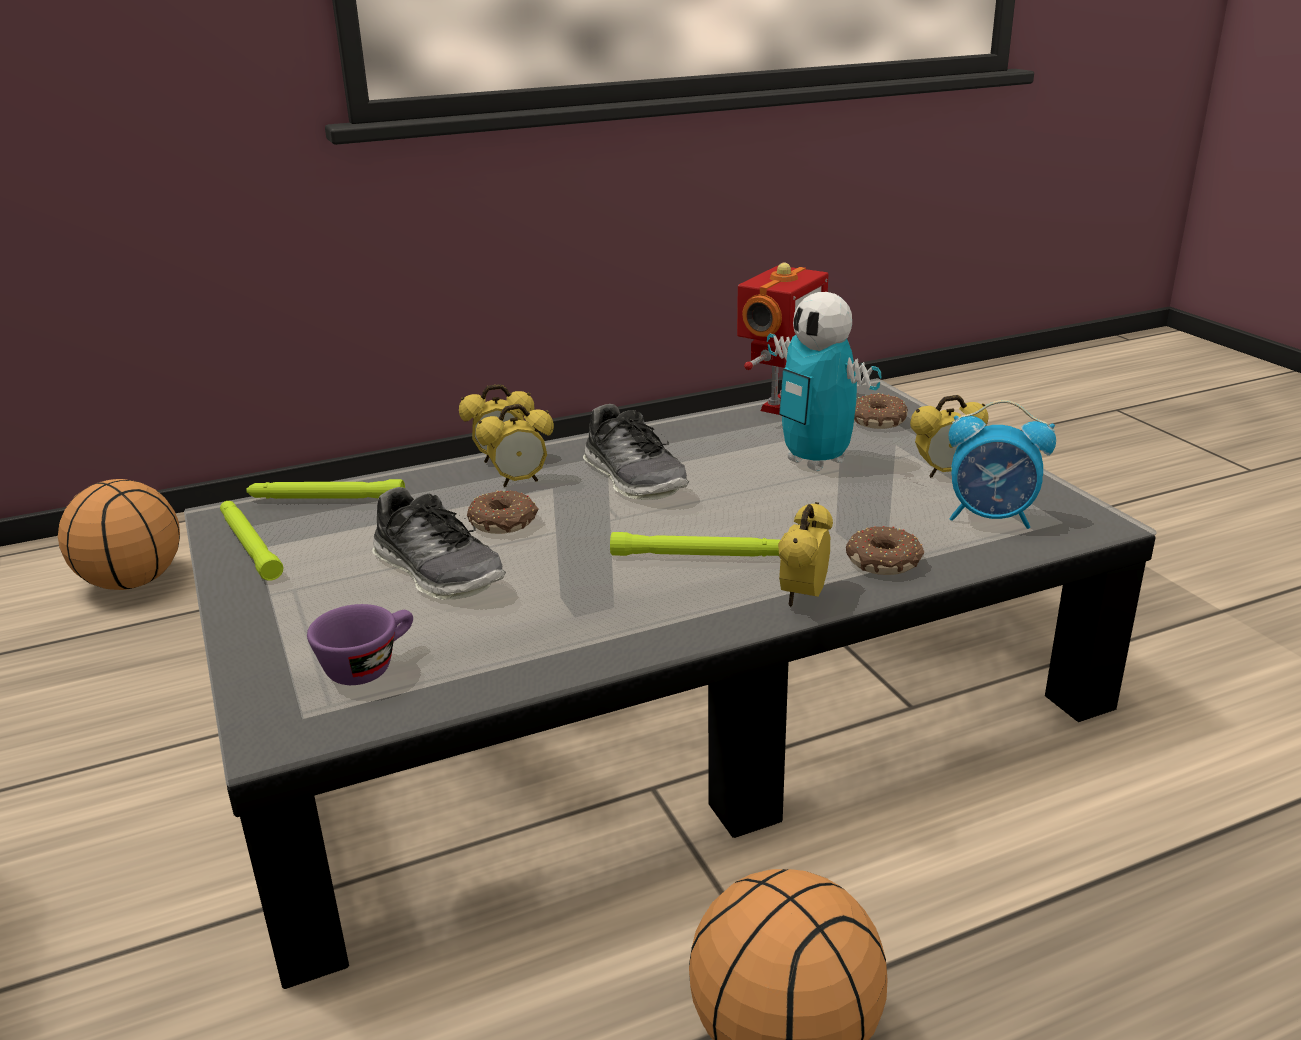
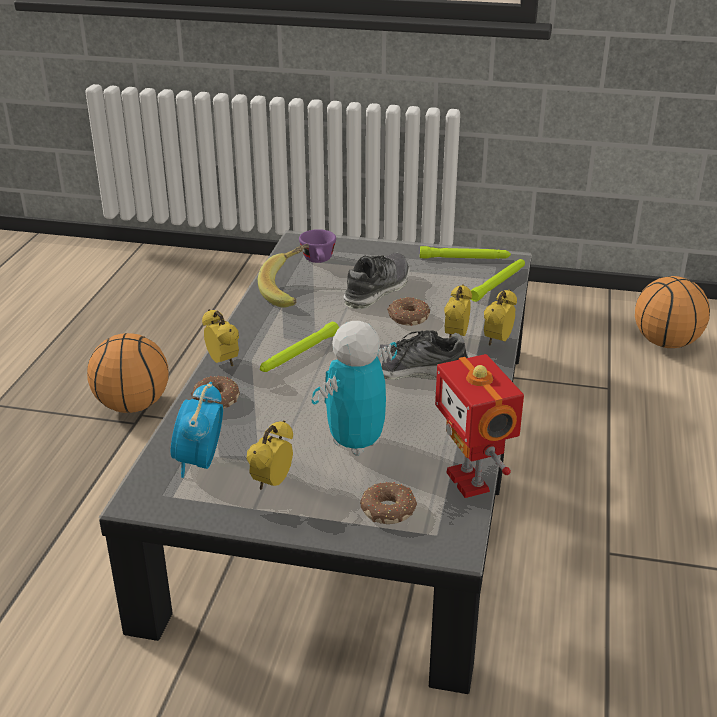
camera: 125 degrees right, 5 degrees up
shoe [372,487,506,600] -> shoe turned 135 degrees clockwise [344,253,410,309]
toy robot [767,292,882,472] -> toy robot turned 45 degrees counterclockwise [312,321,397,456]
alarm clock [949,400,1056,529] -> alarm clock turned 45 degrees counterclockwise [171,382,223,478]
none -> banana [258,244,309,308]

